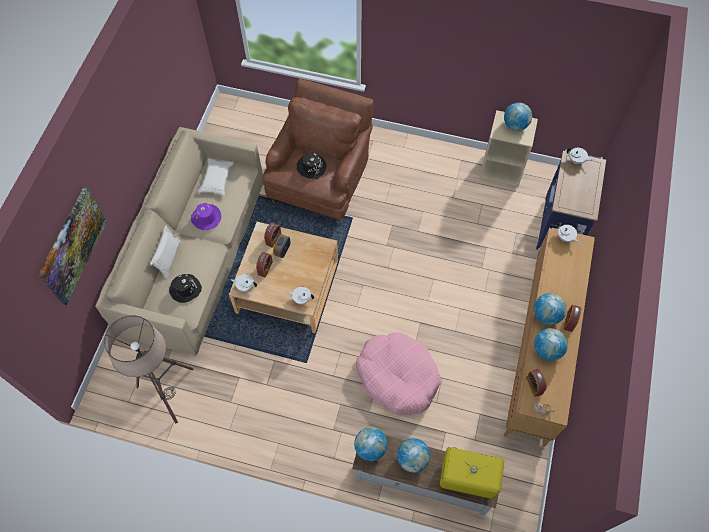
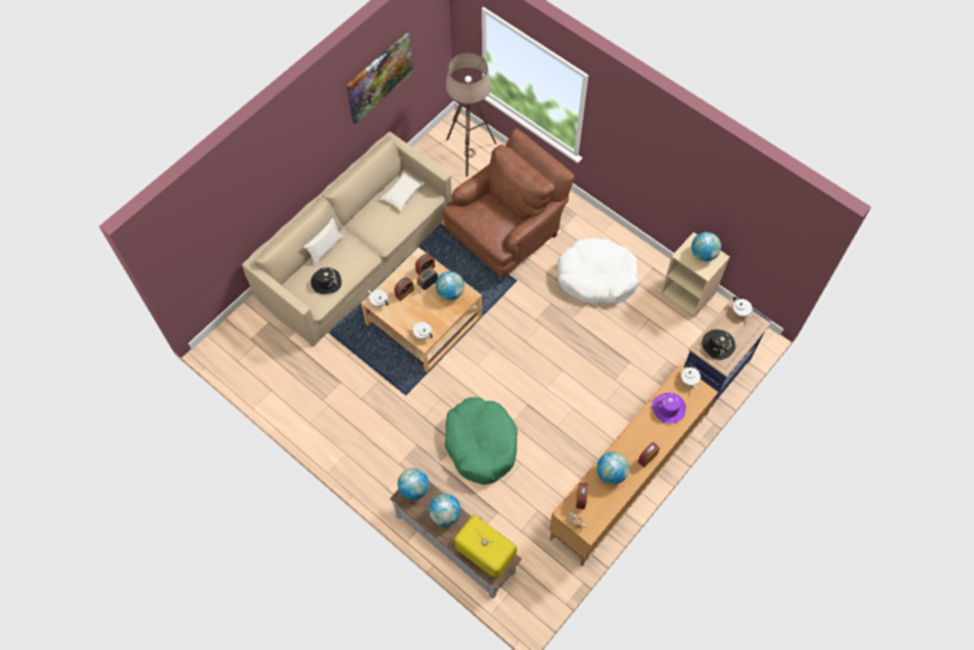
camera: 25 degrees right, 0 degrees up
picture [38,186,107,305] -> picture moved to [346,32,413,124]
floor lamp [104,315,194,424] -> floor lamp moved to [446,52,497,177]
purple hat [191,203,221,230] -> purple hat moved to [652,393,686,424]
black hat [297,152,327,179] -> black hat moved to [702,329,735,360]
pink dog bed [356,332,441,415] -> green dog bed [445,397,518,485]
globe [534,293,567,325] -> globe moved to [435,271,464,300]
none -> white dog bed [557,238,638,305]

